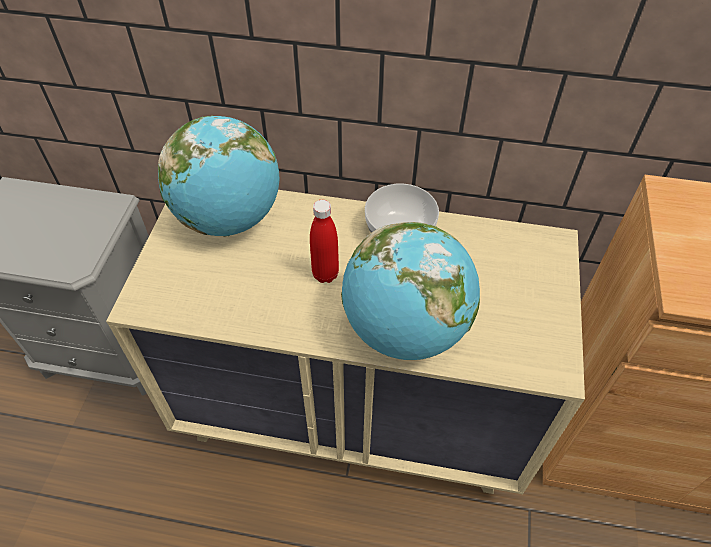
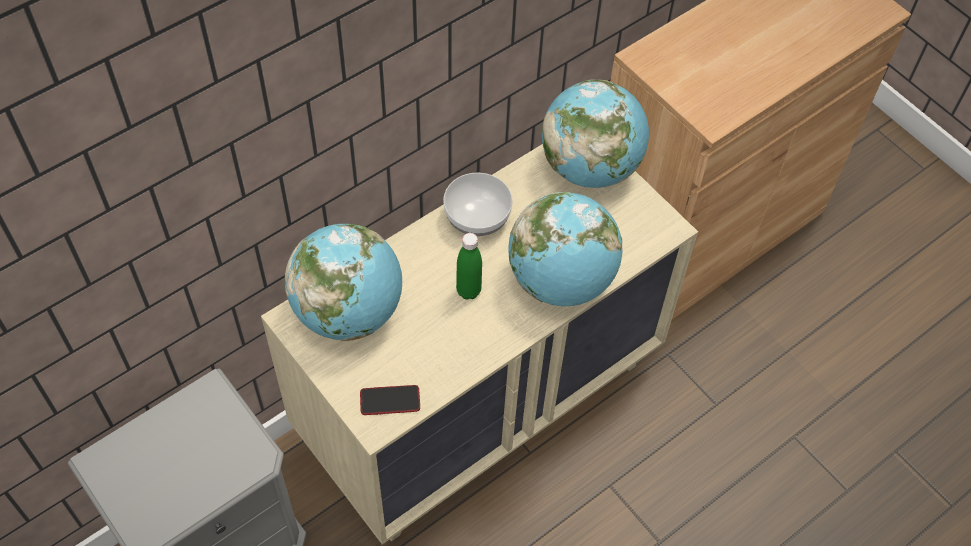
camera: 50 degrees left, 5 degrees up
red bottle [310,200,339,283] -> green bottle [456,233,482,300]
none -> phone [360,385,420,415]
none -> globe [542,80,649,188]

